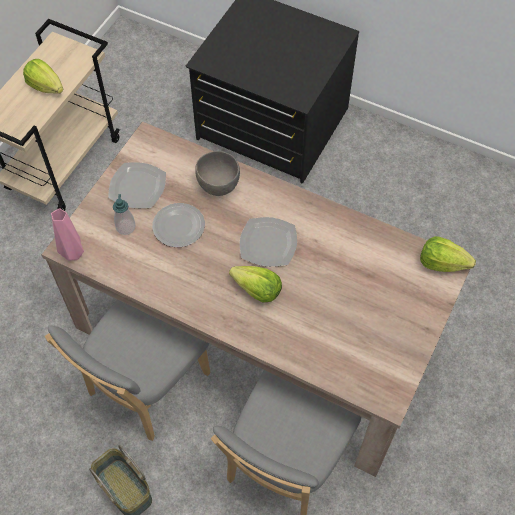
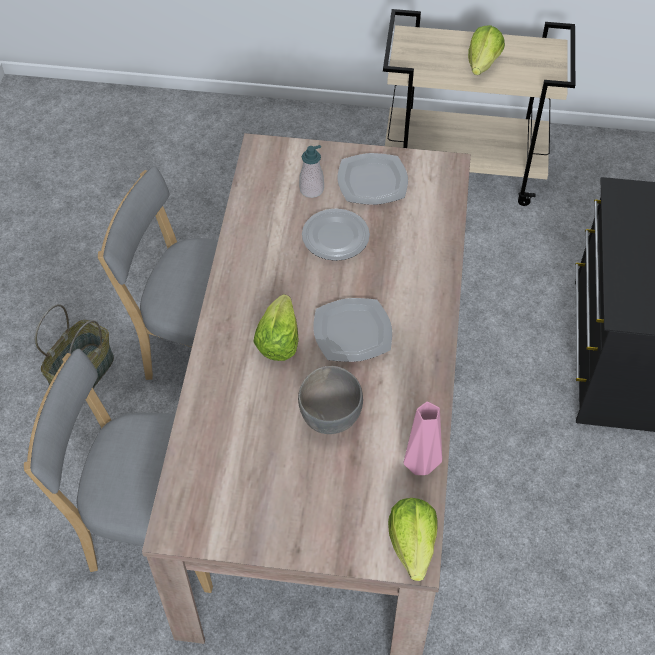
camera: 70 degrees right, 5 degrees down
pink vase [51,208,84,260] -> pink vase moved to [403,402,442,475]
grey bowl [195,151,240,196] -> grey bowl moved to [298,366,363,434]

